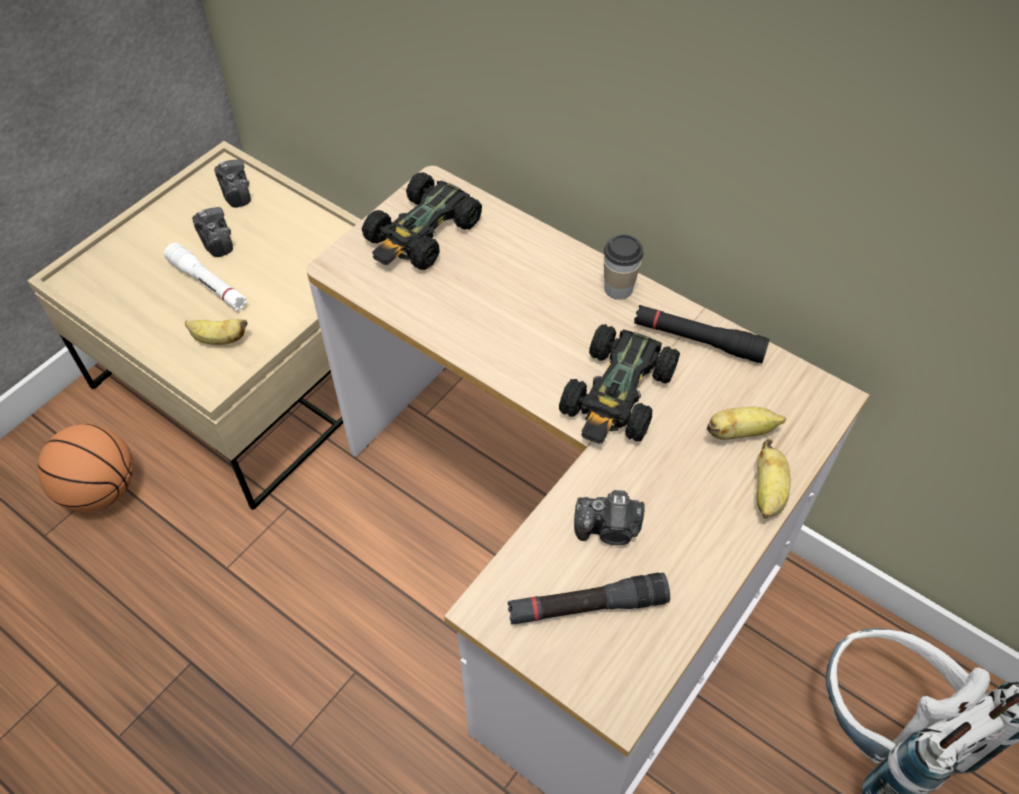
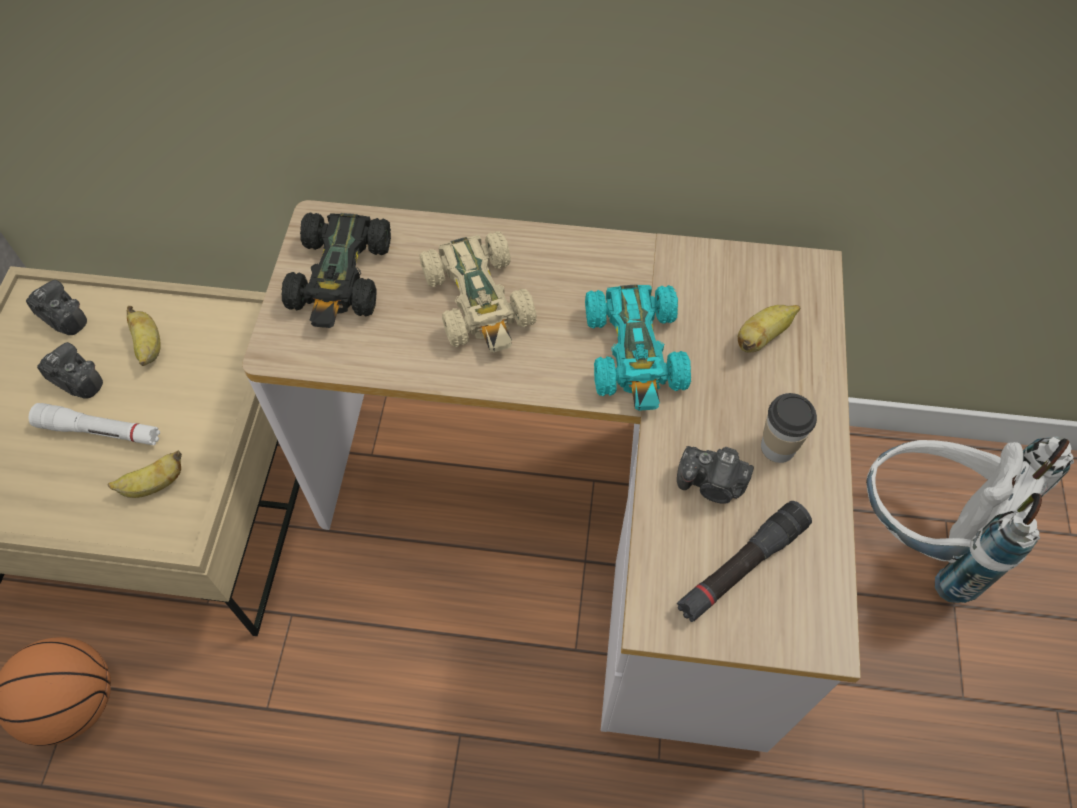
camera: 30 degrees left, 5 degrees up
black toy car [559,324,680,444] -> turquoise toy car [585,284,691,411]
camera [574,490,645,545] -> camera turned 45 degrees clockwise [677,446,754,504]
cup [604,234,644,300] -> cup moved to [761,393,817,463]
black flashlight [634,305,770,363] -> none
banana [757,439,791,518] -> banana moved to [127,306,161,366]
none -> beige toy car [420,231,537,352]

